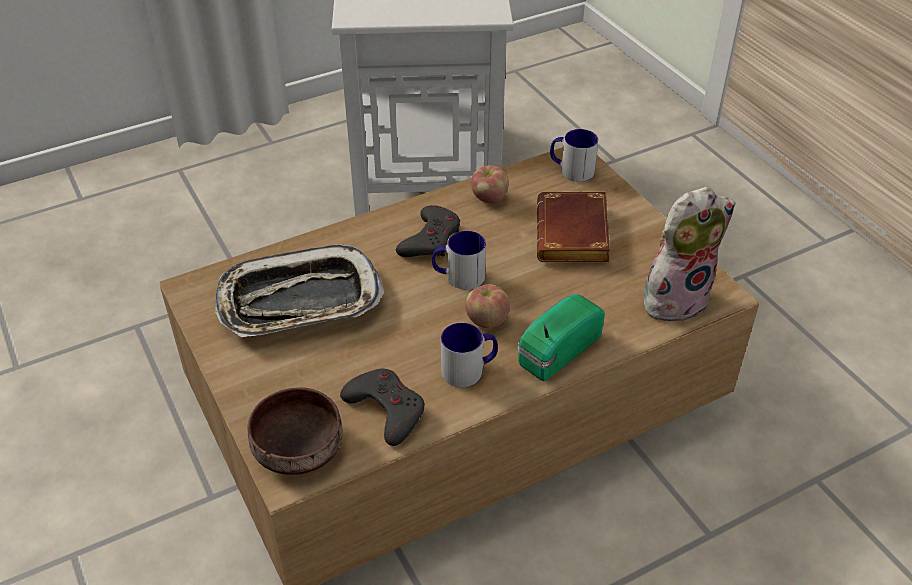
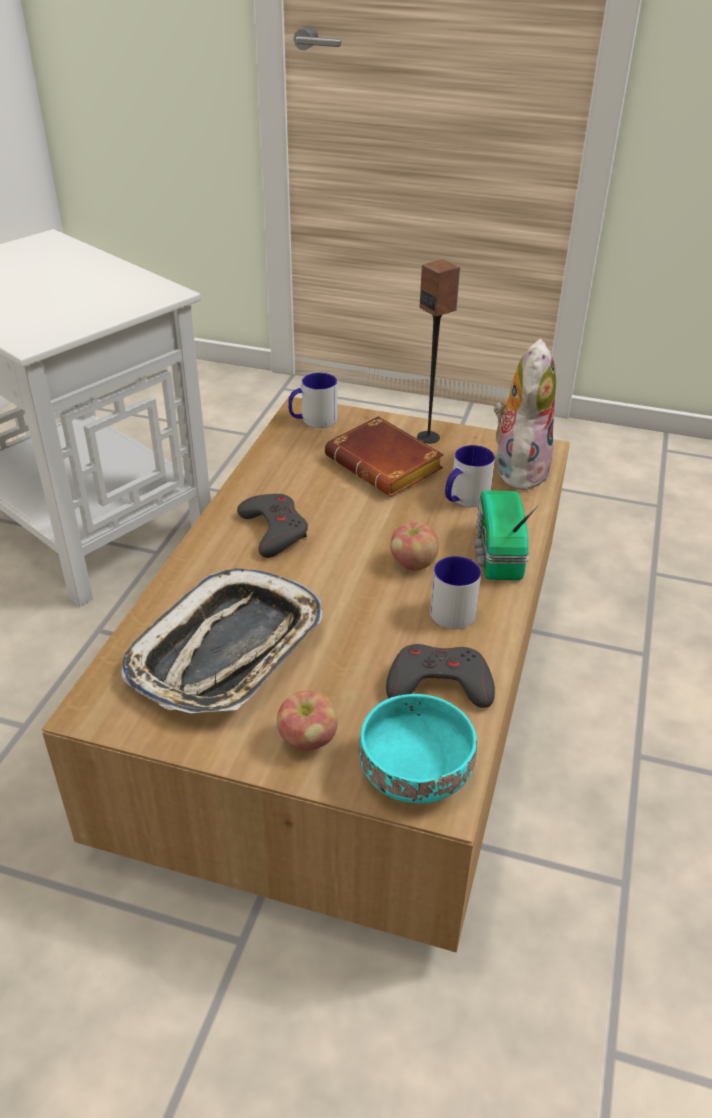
camera: 45 degrees left, 5 degrees down
brown bowl [248,387,343,475] -> turquoise bowl [359,694,477,803]
mug [432,231,486,290] -> mug moved to [445,445,495,508]
apple [471,165,509,203] -> apple moved to [277,691,338,751]
none -> speaker [417,259,460,444]

